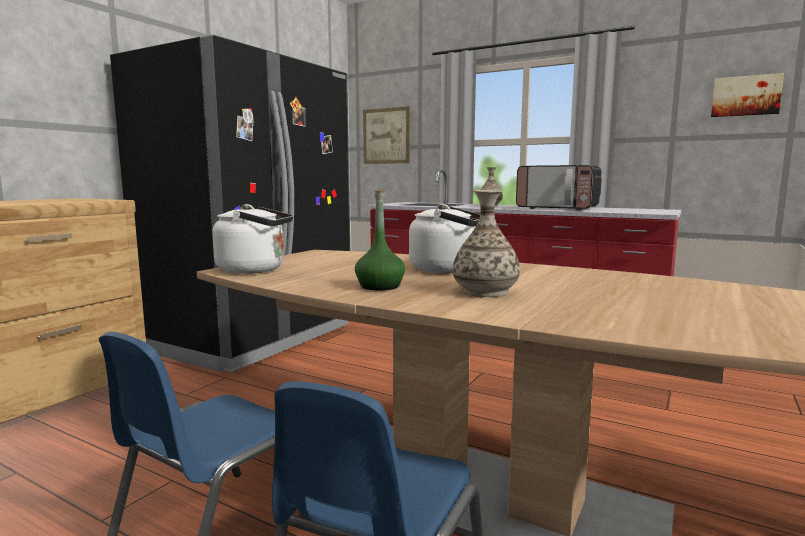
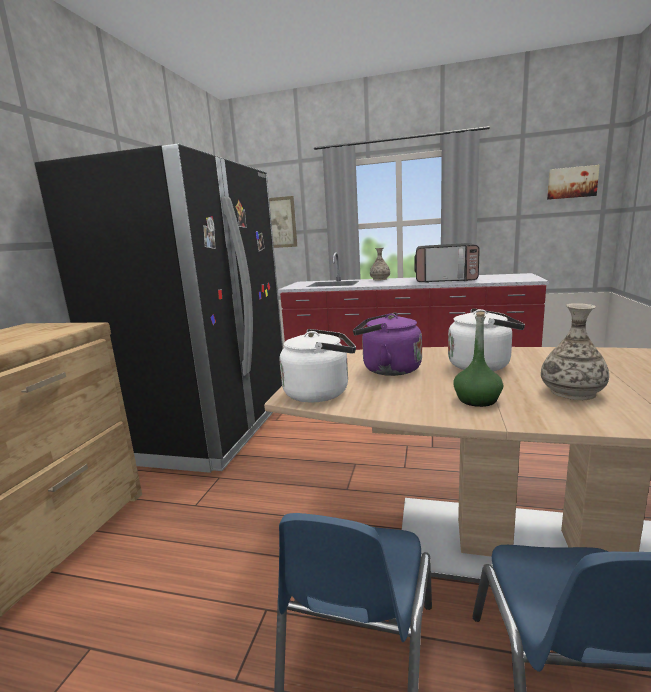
camera: 15 degrees left, 5 degrees up
none -> purple kettle [353,312,422,376]

